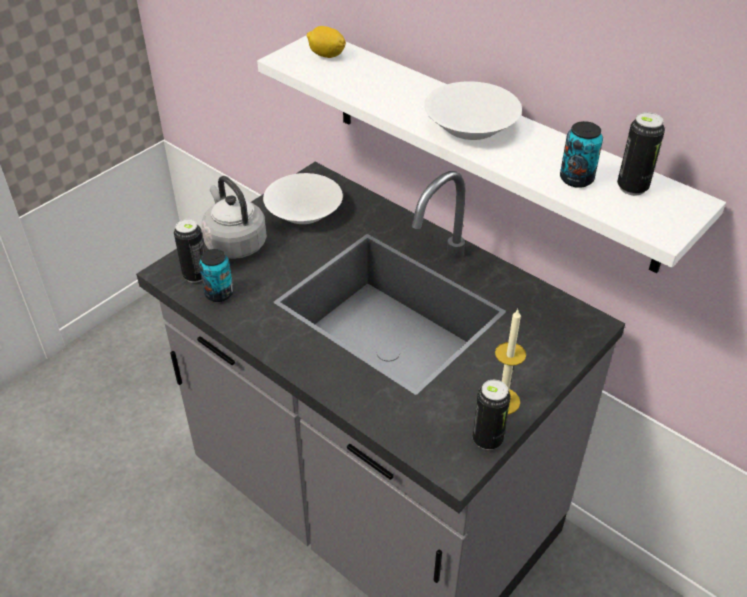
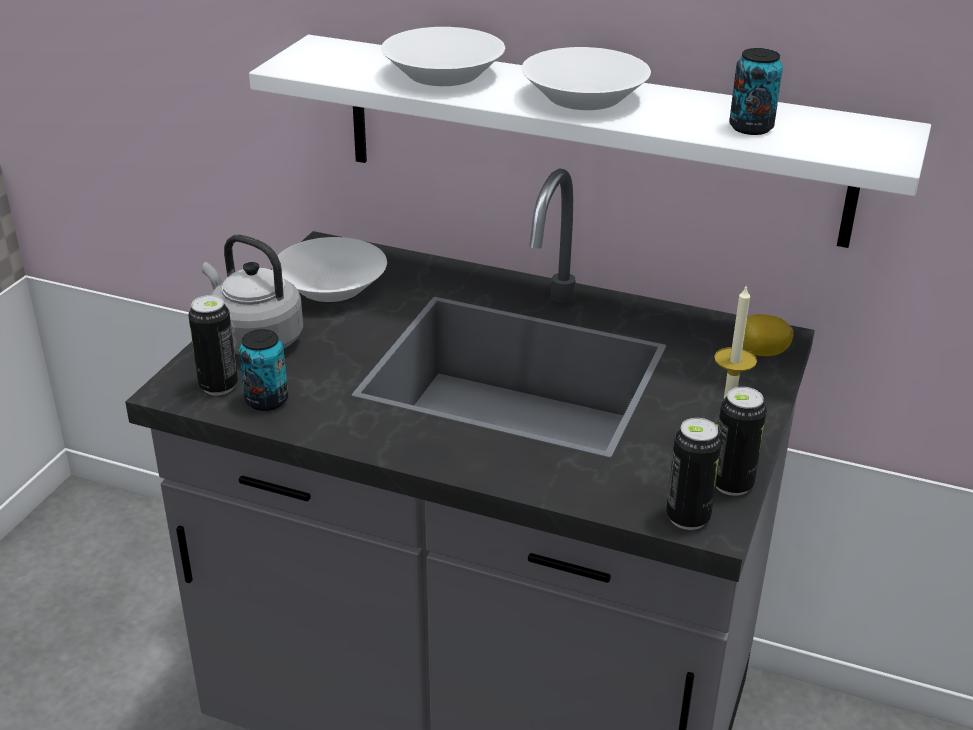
camera: 20 degrees left, 10 degrees down
lemon [306,26,346,58] -> lemon moved to [743,314,794,356]
can [617,112,665,196] -> can moved to [666,418,722,530]
none -> white bowl [381,27,505,86]

